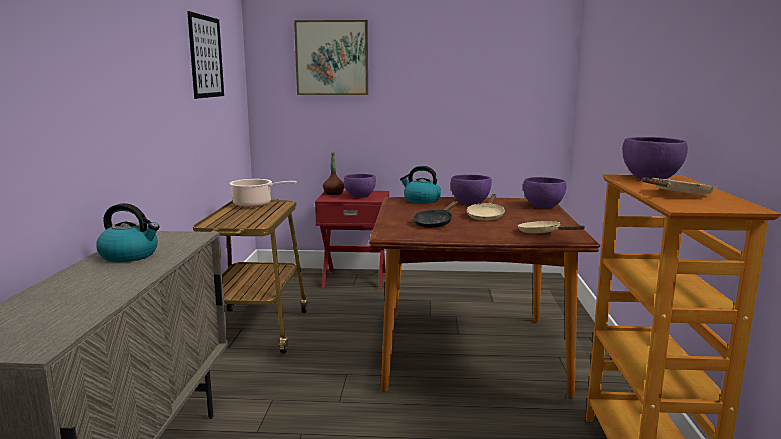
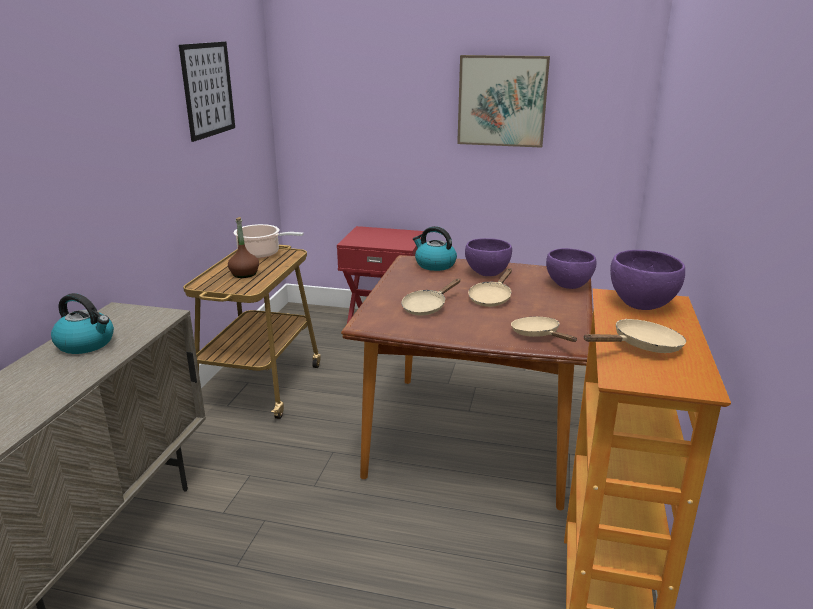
camera: 10 degrees right, 10 degrees up
picture [294,20,368,95] -> picture moved to [457,55,550,148]
brown bottle [323,152,344,195] -> brown bottle moved to [228,217,259,278]
purple bowl [344,174,376,198] -> none
black frying pan [413,201,458,228] -> beige frying pan [401,279,461,316]

